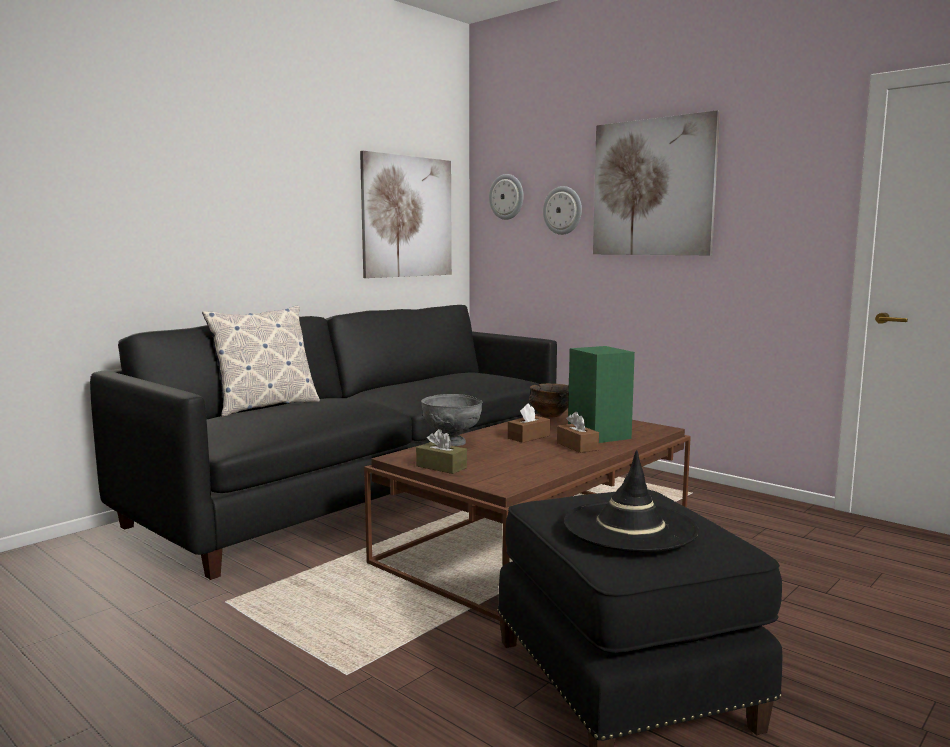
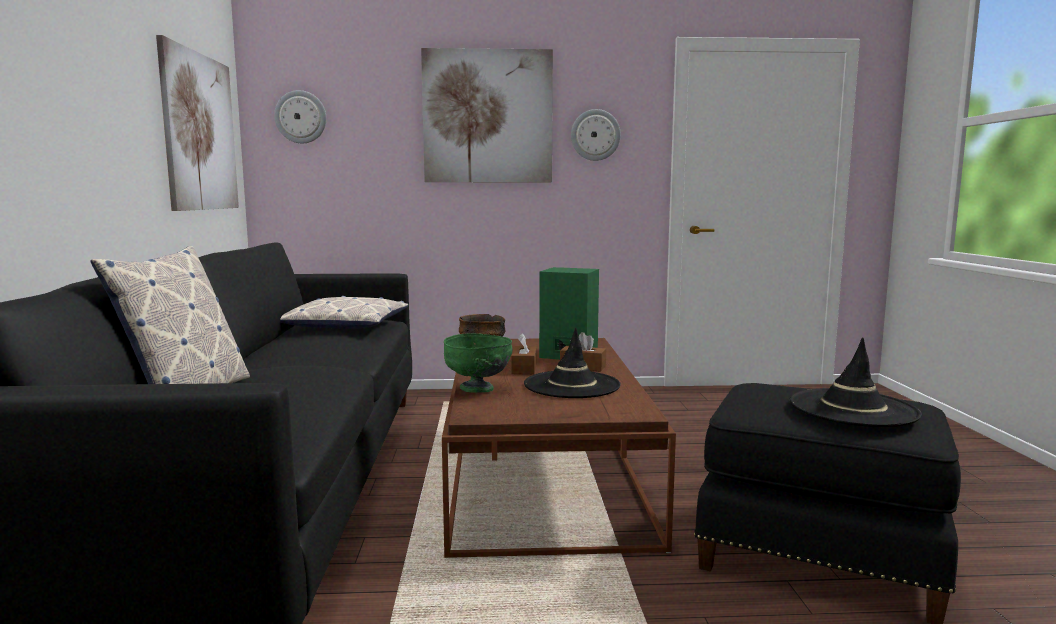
camera: 45 degrees left, 0 degrees up
brown tissue box [416,429,467,474] -> none
grey bowl [421,394,482,446] -> green bowl [444,333,512,393]
wall clock [543,186,582,235] -> wall clock moved to [571,109,621,161]
none -> pillow [280,296,408,329]
none -> black hat [524,327,621,398]

